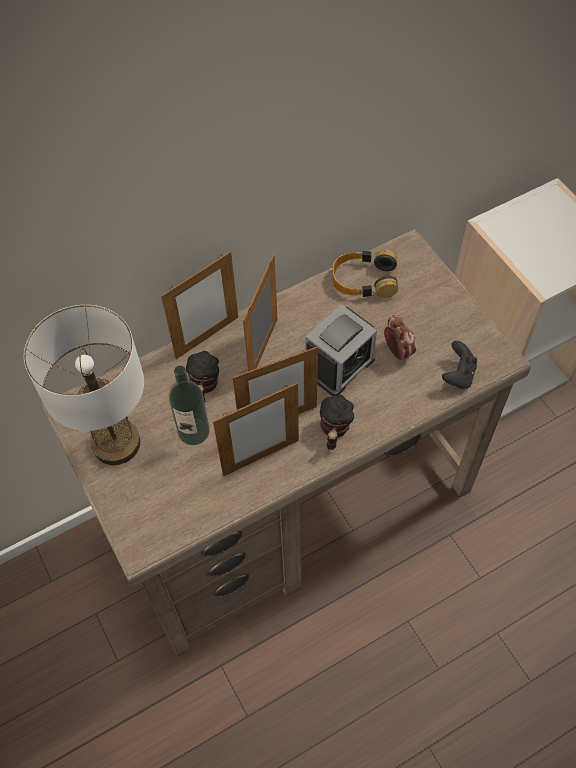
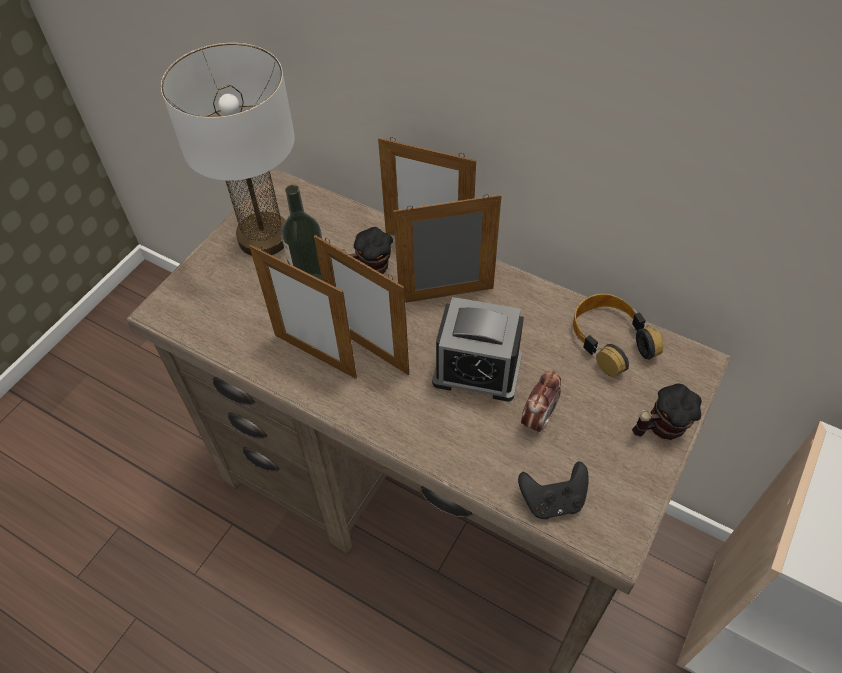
camera: 60 degrees right, 5 degrees down
mug [320,394,354,450] -> mug moved to [632,383,702,440]

